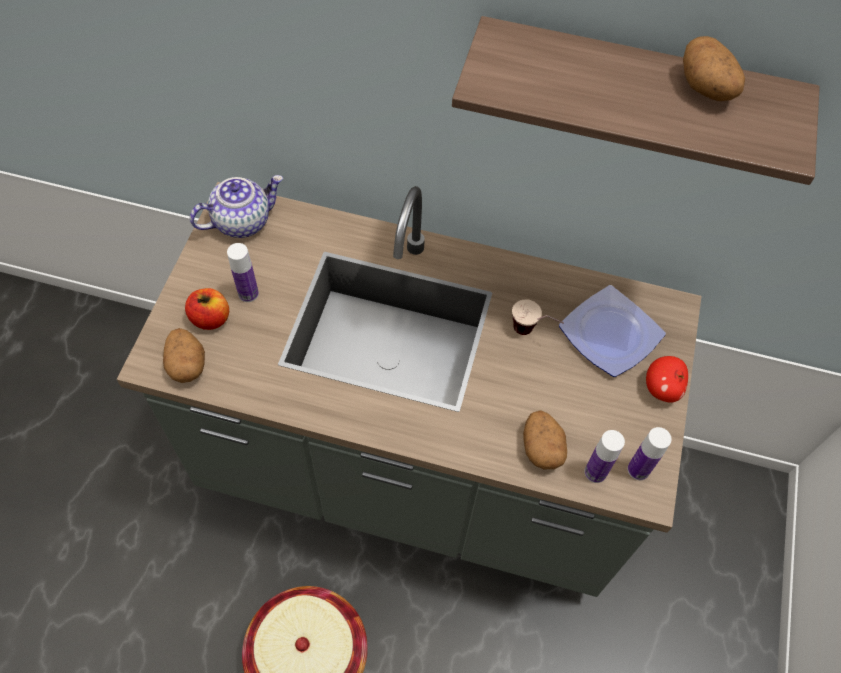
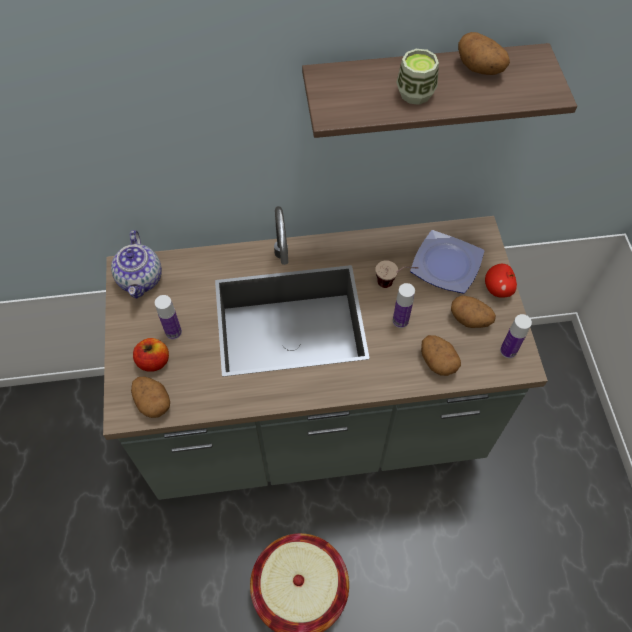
camera: 20 degrees left, 0 degrees up
teapot [190,175,283,238] -> teapot turned 135 degrees clockwise [111,230,162,299]
bottle [584,430,625,483] -> bottle moved to [393,283,415,328]
none -> cup [396,49,439,105]
none -> potato [451,295,496,328]

